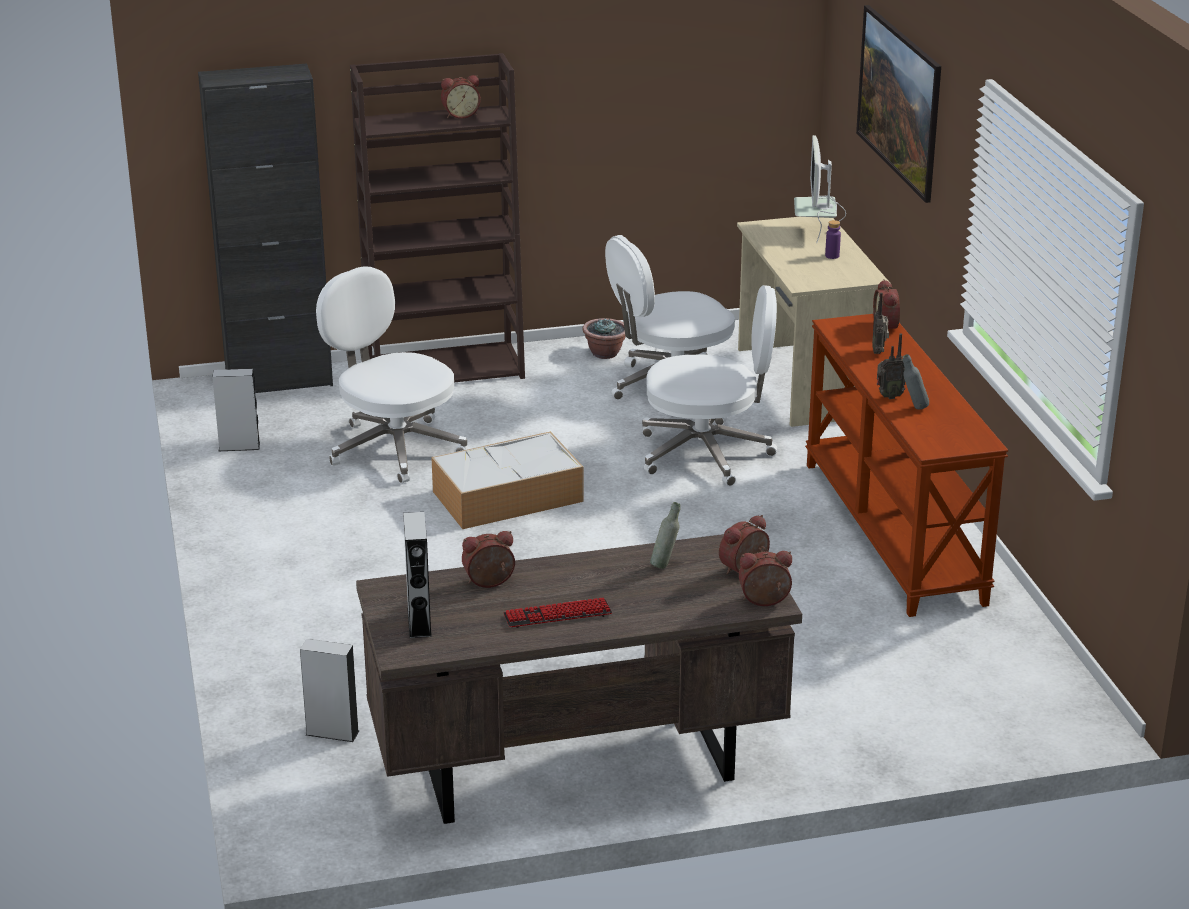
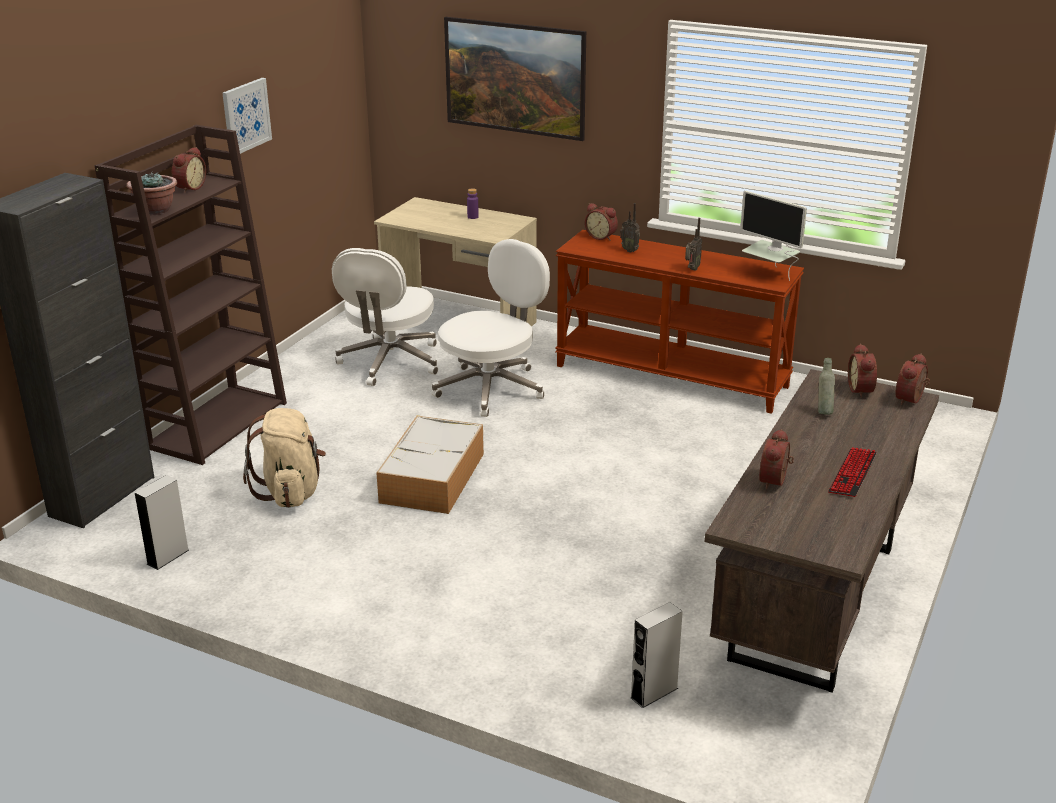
camera: 50 degrees left, 0 degrees up
white office chair [316,266,468,483] -> beige backpack [243,408,326,508]
grey speaker [403,512,432,638] -> none
potted plant [582,318,625,359] -> potted plant moved to [127,172,177,215]
monitor [794,135,846,243] -> monitor moved to [740,191,807,281]
grey bottle [902,354,929,410] -> none
none -> picture [222,78,272,154]

